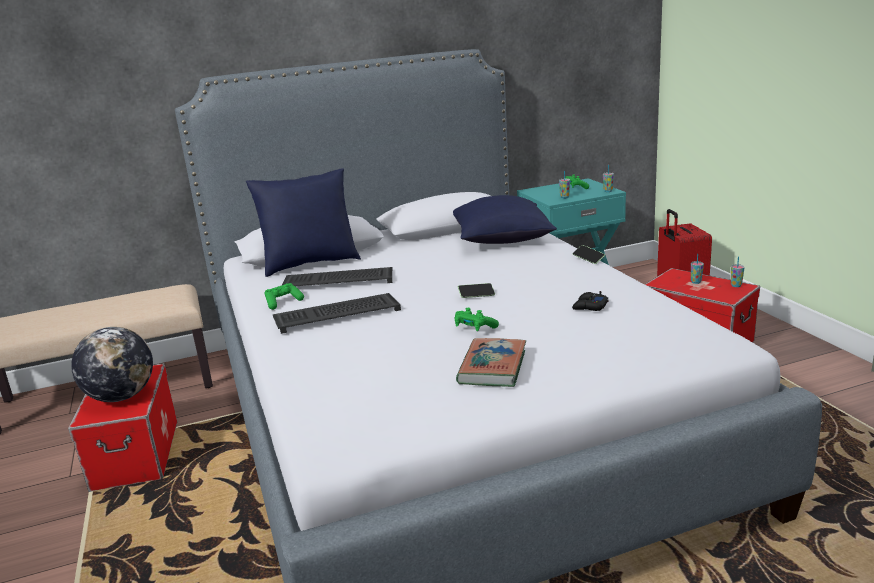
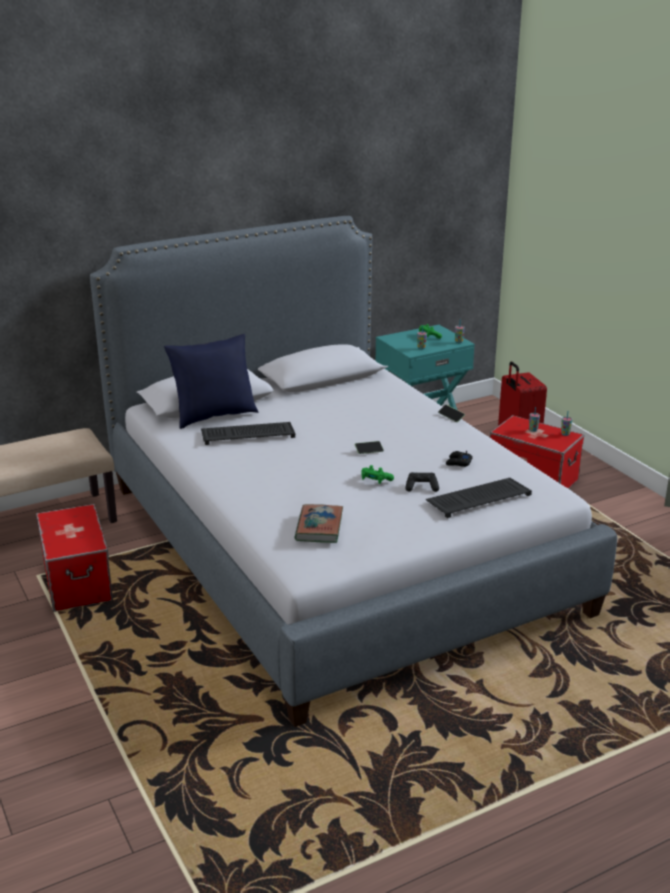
camera: 10 degrees left, 5 degrees up
globe [71,327,153,402] -> none
green game controller [265,283,304,310] -> none
keyboard [273,293,401,334] -> keyboard moved to [426,478,532,518]
blue pillow [453,195,557,244] -> none
book [456,338,526,387] -> book moved to [295,504,343,543]
none -> black game controller [405,472,439,492]

